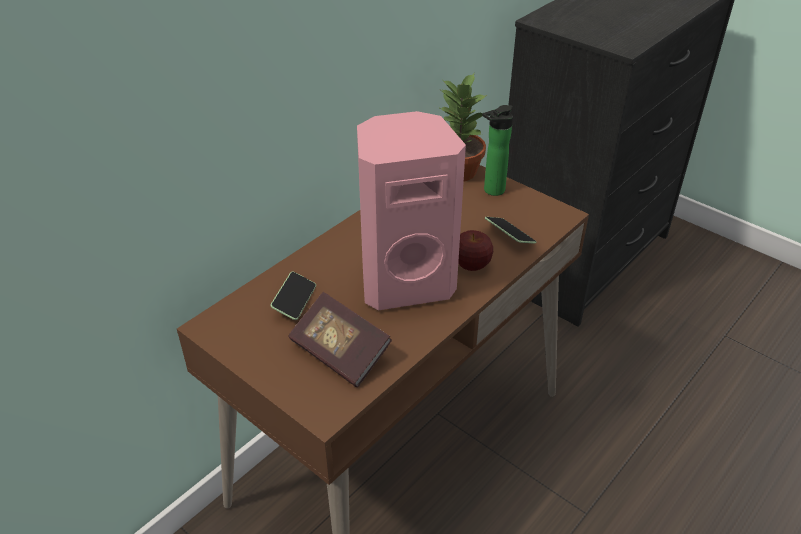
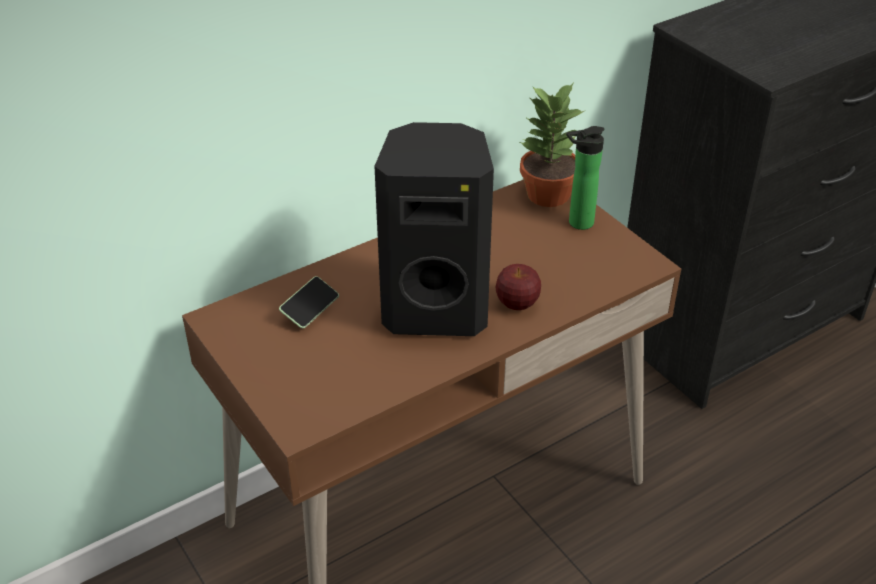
camera: 15 degrees right, 0 degrees up
book [288,292,392,387] -> none
pink speaker [357,111,466,310] -> black speaker [374,122,494,336]
phone [485,217,537,244] -> none

